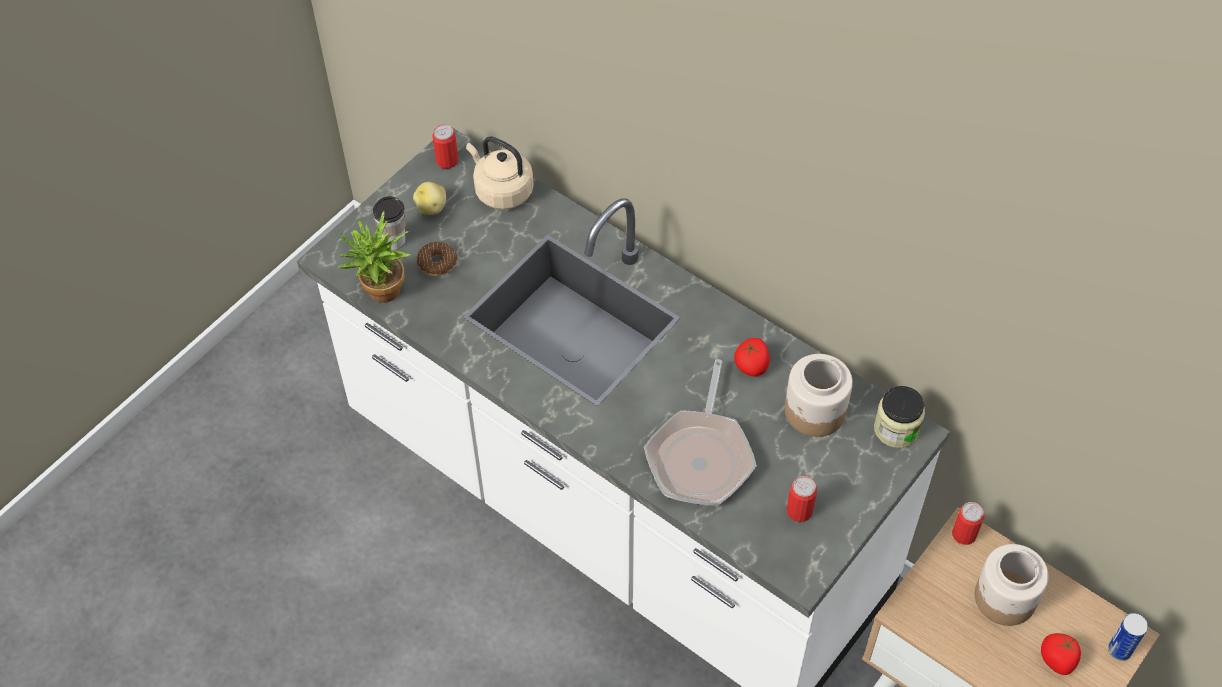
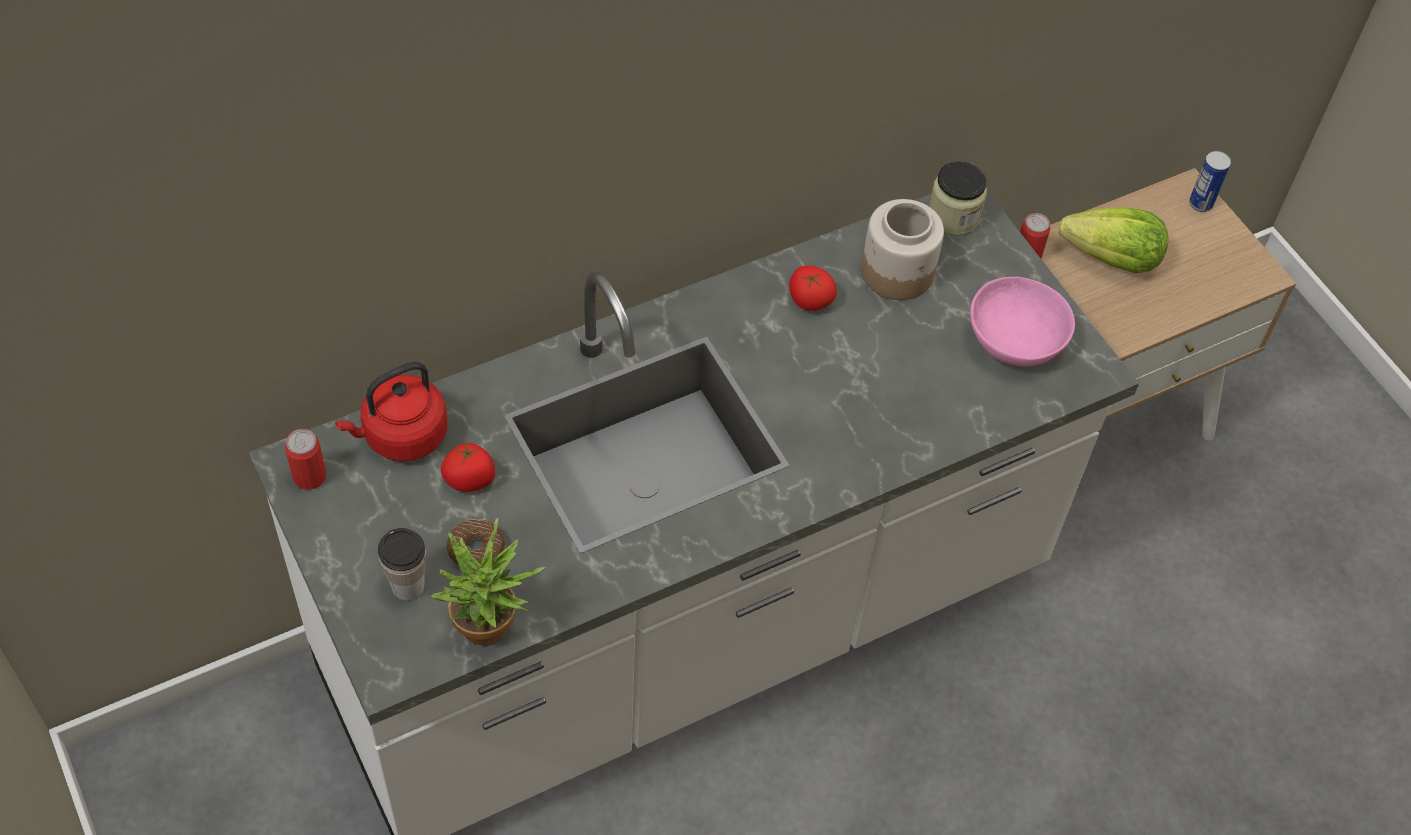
camera: 70 degrees left, 0 degrees up
potato [413,182,446,215] -> none
beige kettle [466,136,534,210] -> red kettle [335,362,447,461]
frying pan [644,359,757,506] -> none
can [786,476,817,522] -> pink bowl [970,277,1075,366]
jar [975,544,1049,626] -> lettuce [1059,207,1169,274]
tomato [1041,633,1081,675] -> tomato moved to [441,442,495,492]

